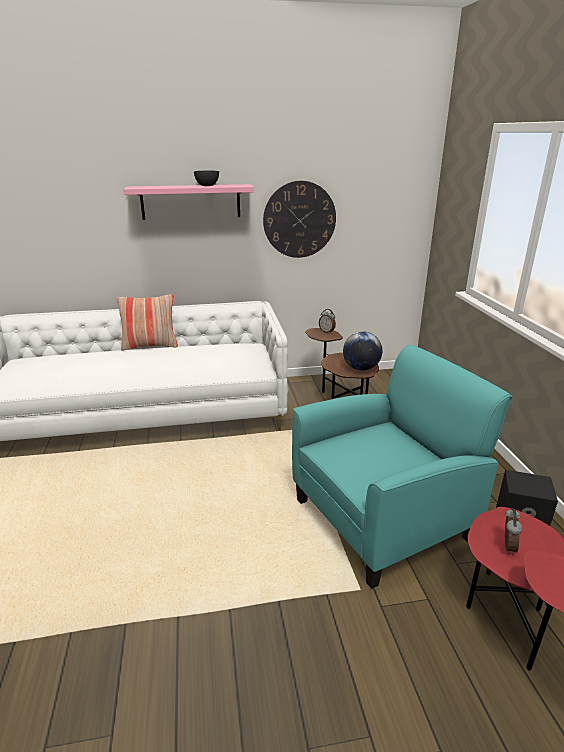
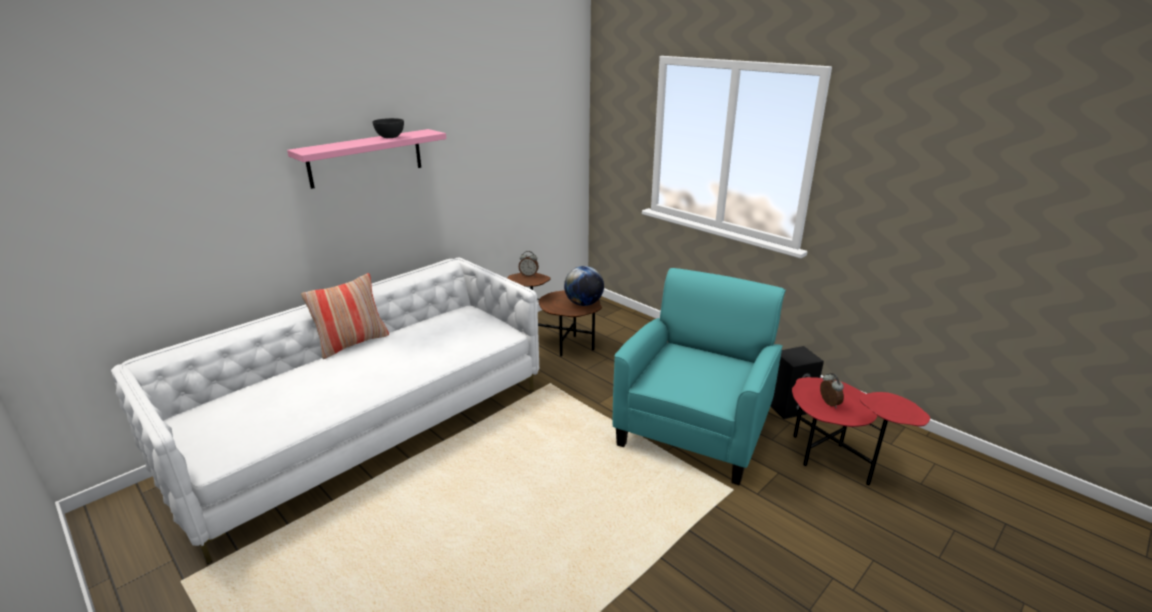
camera: 35 degrees left, 0 degrees up
wall clock [263,181,336,258] -> none

